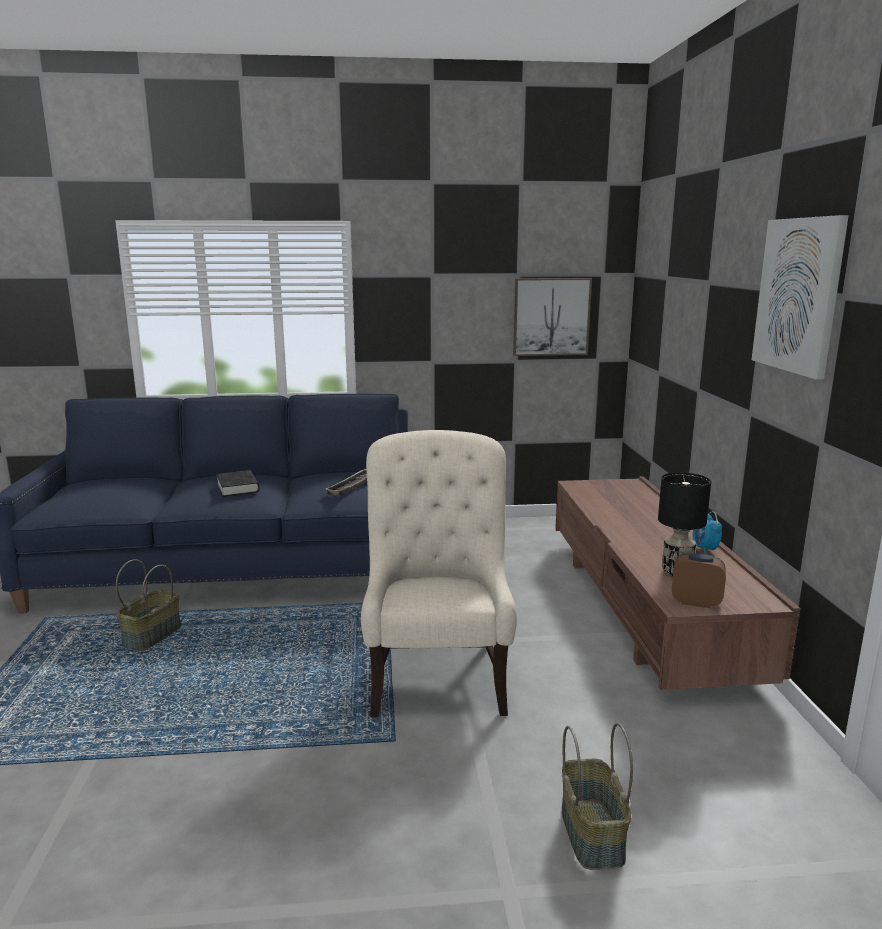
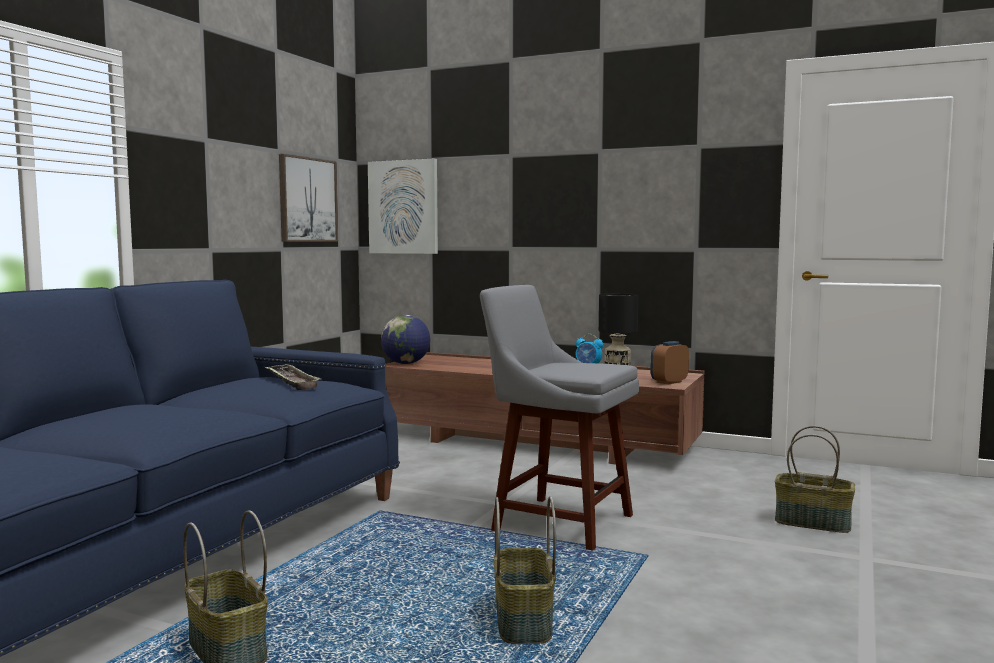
camera: 60 degrees left, 10 degrees down
black book [216,470,260,497] -> none
beige armchair [361,430,517,717] -> grey stool [480,285,639,551]
picture [752,215,849,379] -> picture moved to [368,159,438,254]
none -> globe [381,315,430,364]
none -> basket [493,496,556,644]

